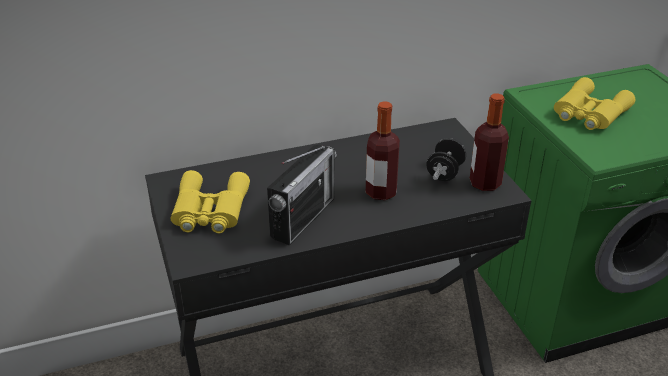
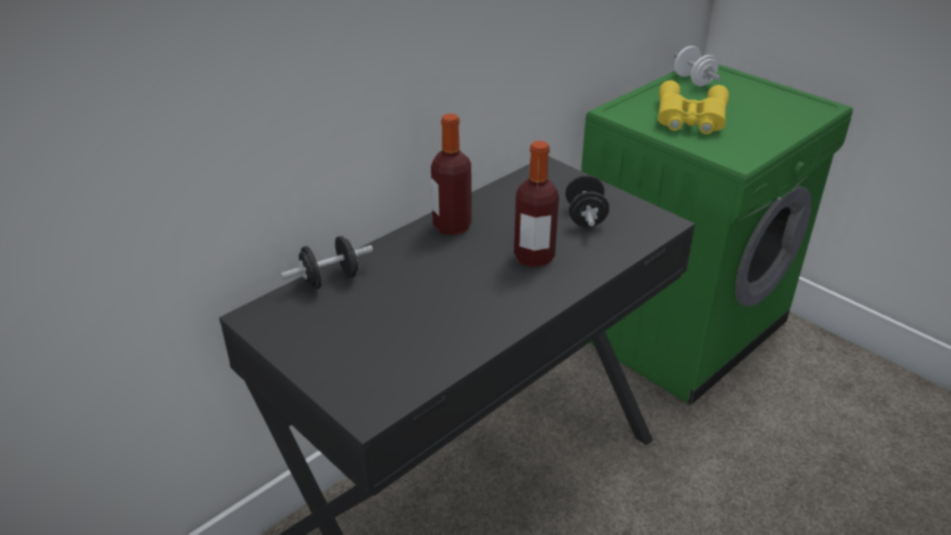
camera: 25 degrees left, 0 degrees up
yellow binoculars [171,170,250,233] -> none
radio [267,145,337,245] -> none
bottle [470,93,509,191] -> bottle moved to [431,113,472,235]
none -> black dumbbell [281,236,373,289]
none -> white dumbbell [674,46,721,86]

